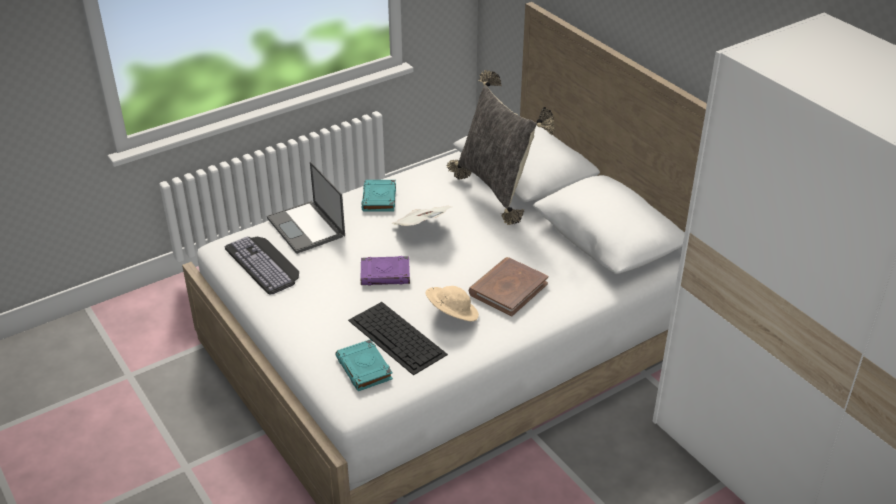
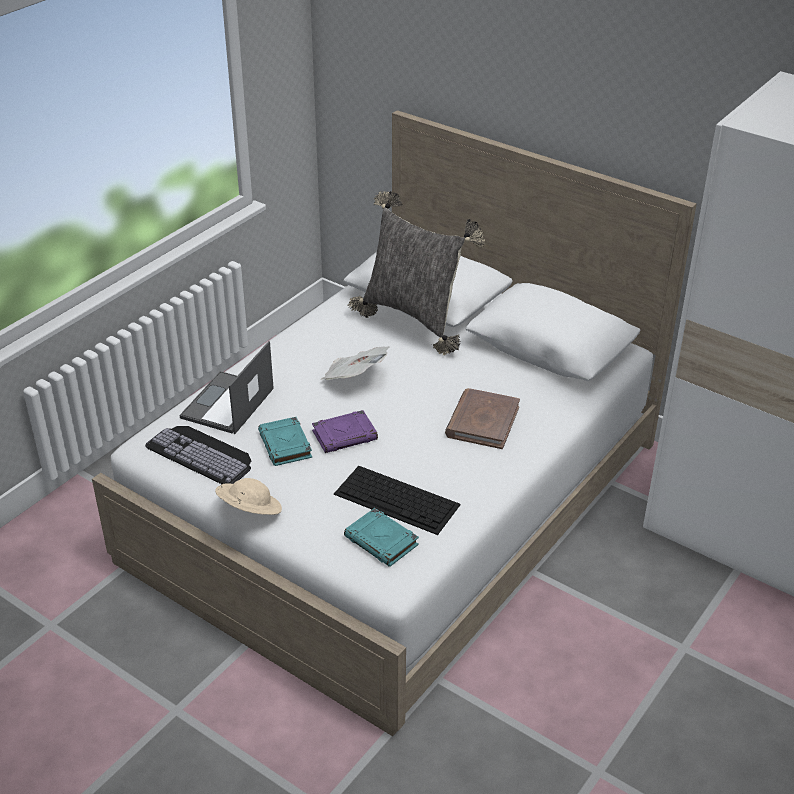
camera: 20 degrees left, 0 degrees up
laptop [267,161,345,254] -> laptop turned 75 degrees clockwise [179,341,274,434]
turquoise book [362,180,396,211] -> turquoise book moved to [258,417,312,466]
beige hat [425,286,479,321] -> beige hat moved to [215,478,282,515]

